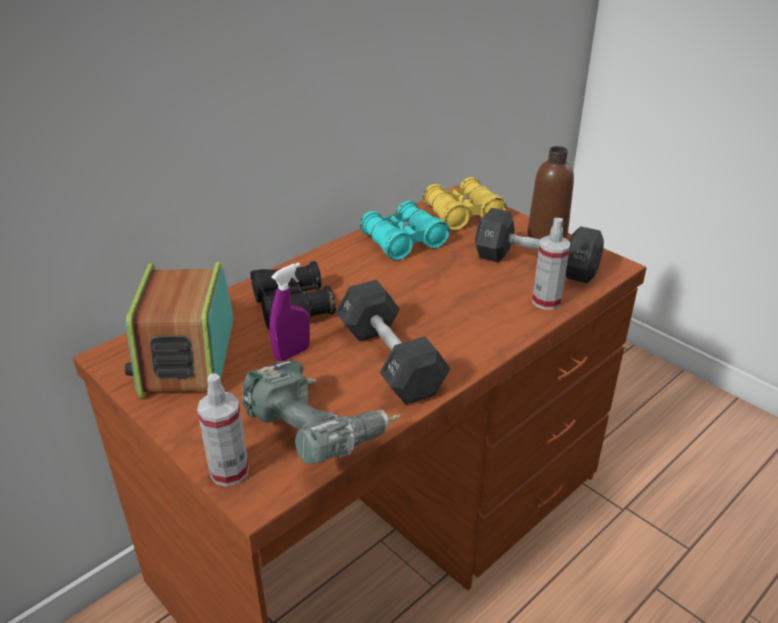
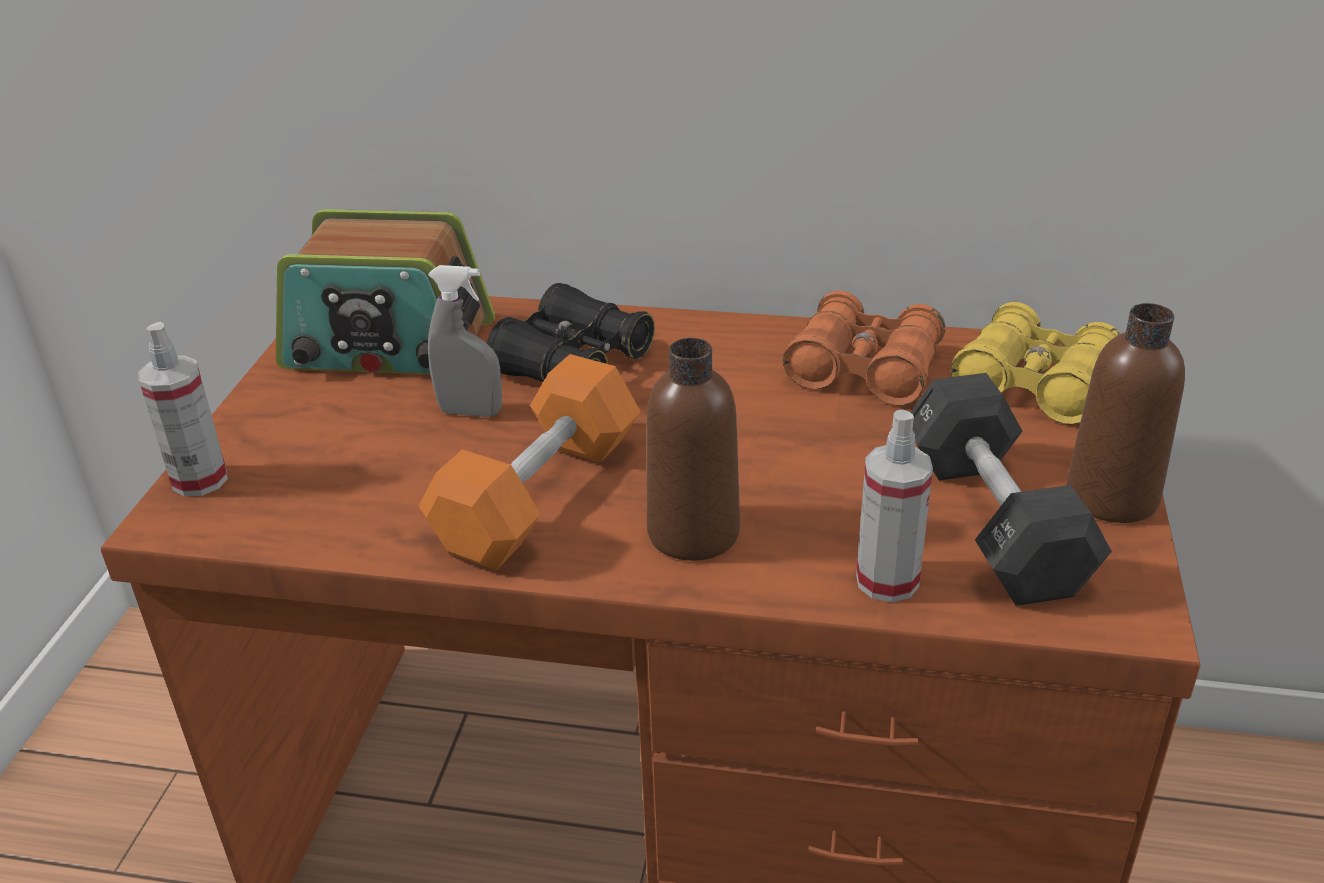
camera: 55 degrees right, 0 degrees up
radio [125,262,233,398] -> radio turned 135 degrees counterclockwise [276,209,495,374]
power drill [242,360,401,464] -> none
purple spray bottle [269,262,310,361] -> grey spray bottle [428,265,502,417]
black dumbbell [336,280,451,405] -> orange dumbbell [419,354,641,570]
turquoise binoculars [360,201,450,260] -> orange binoculars [783,291,945,406]
none -> brown bottle [647,338,740,561]

